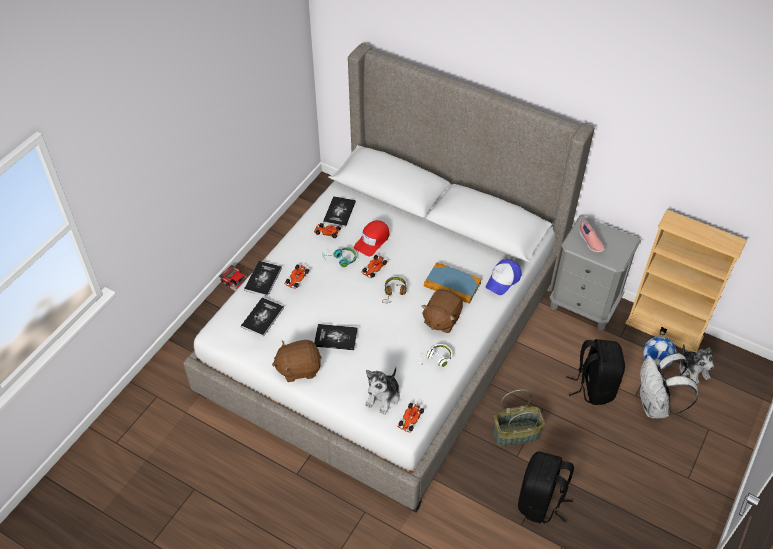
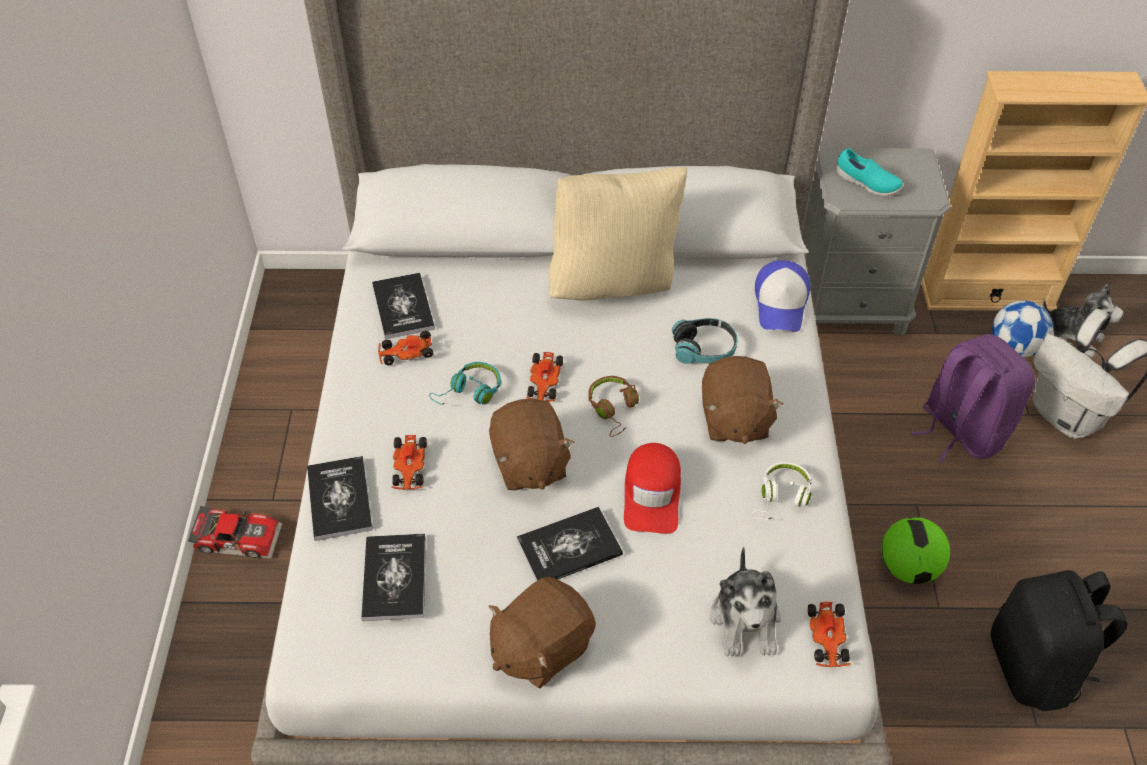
camera: 30 degrees left, 0 degrees up
red cap [354,220,389,256] -> red cap moved to [624,443,681,534]
book [424,262,482,304] -> headphones [672,318,737,364]
basket [493,389,545,446] -> football [881,517,950,584]
black backpack [566,339,625,405] -> purple backpack [911,334,1035,463]
pink shoe [579,221,605,253] -> turquoise shoe [836,148,904,196]
none -> brown plush toy [489,398,575,491]
none -> beige pillow [548,167,687,301]

